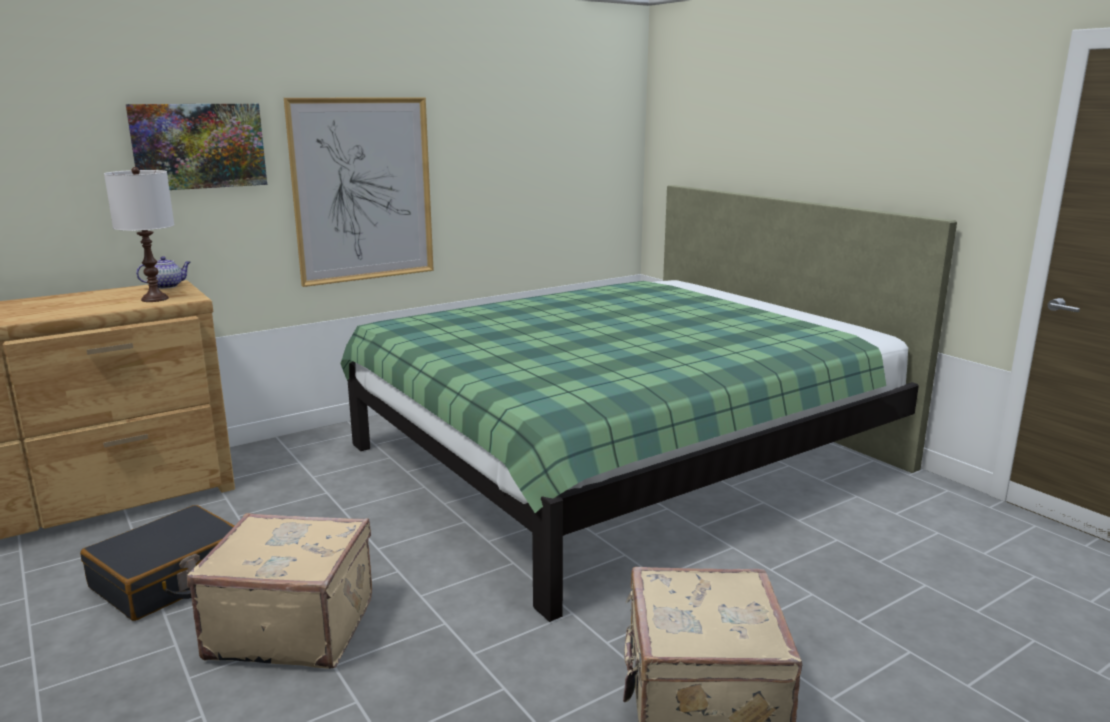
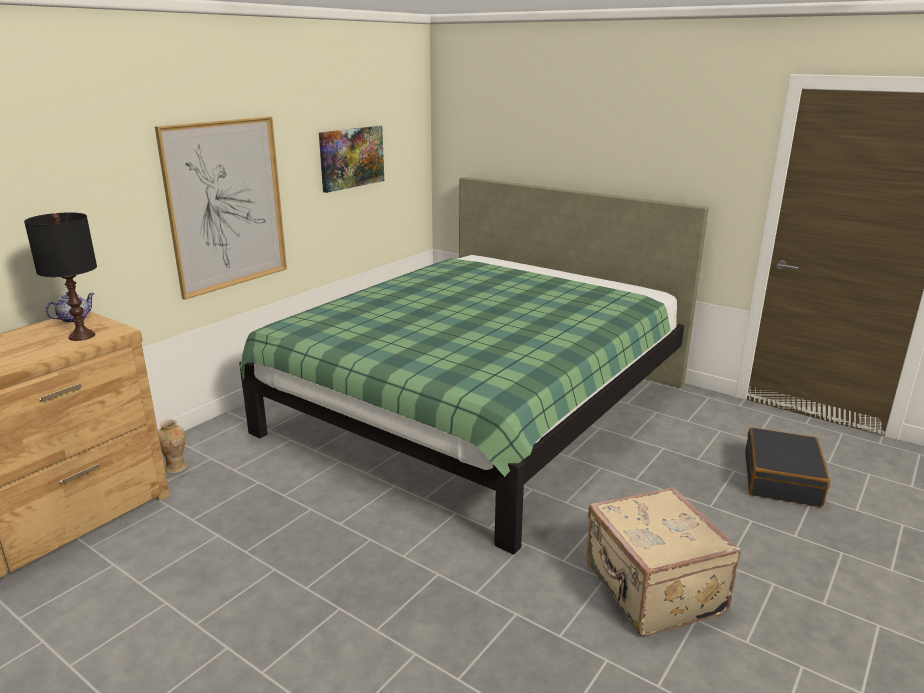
camera: 20 degrees left, 5 degrees up
black suitcase [80,505,235,621] -> black suitcase moved to [745,428,830,507]
white table lamp [104,167,174,302] -> black table lamp [24,212,97,341]
picture [126,104,267,190] -> picture moved to [319,126,384,193]
beige suitcase [187,513,372,669] -> none
none -> vase [158,419,187,473]

